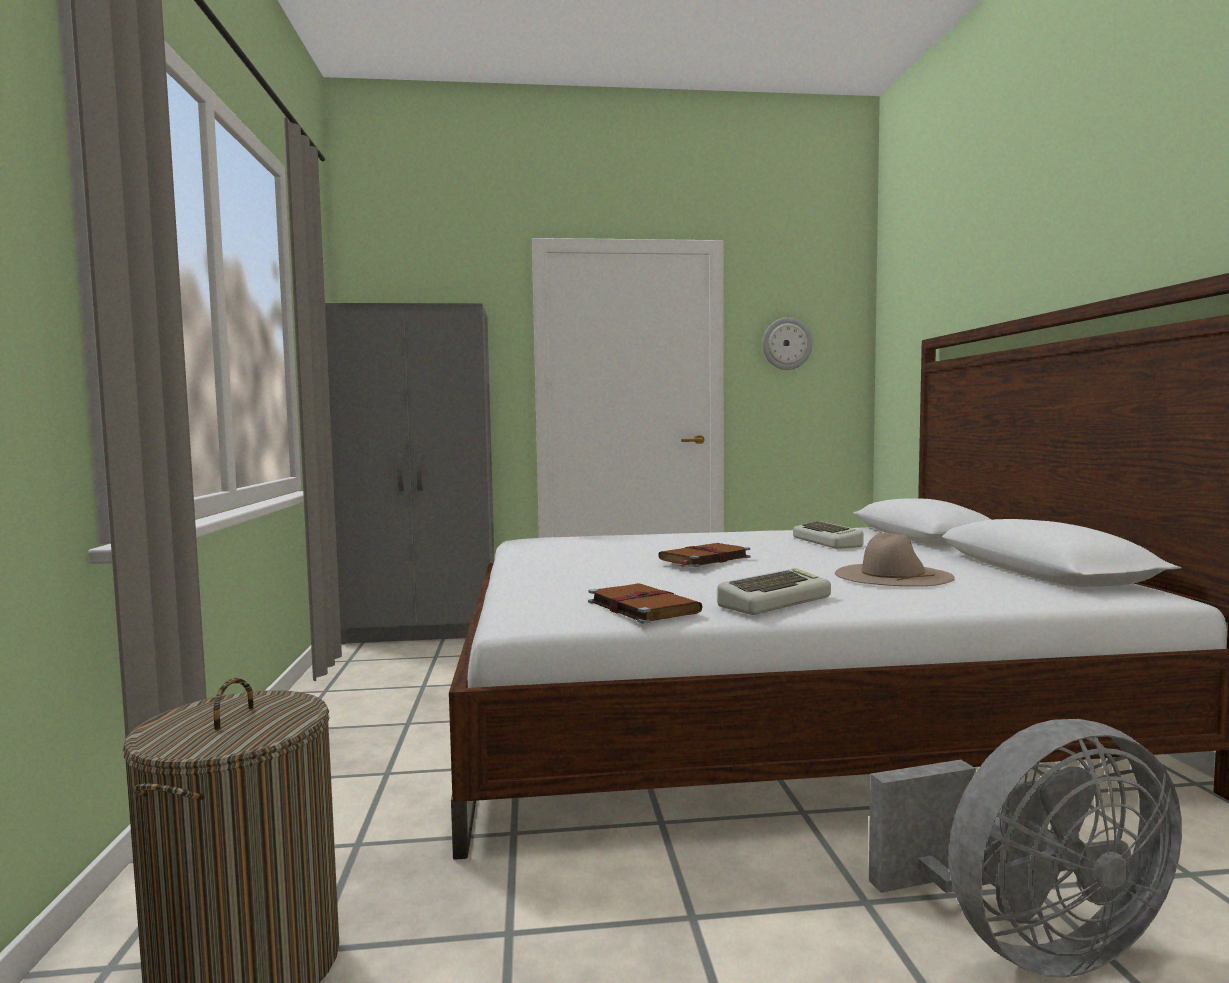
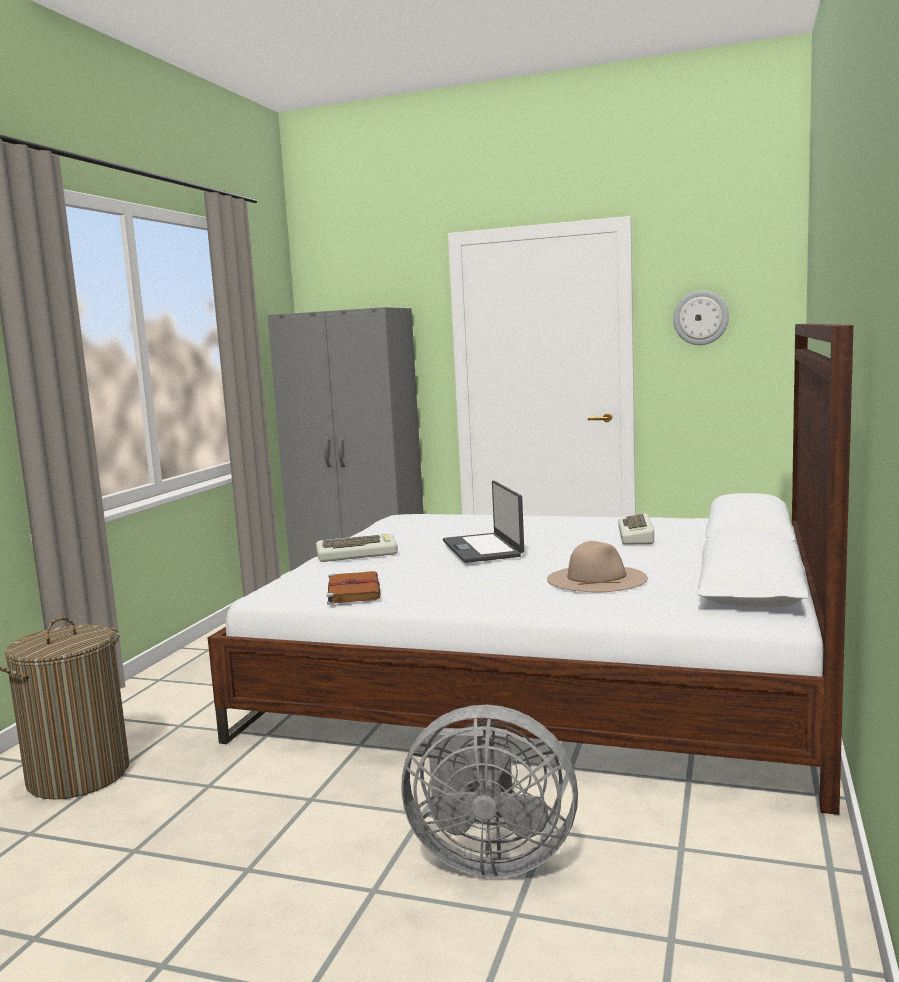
camera: 25 degrees right, 5 degrees up
brown book [658,543,750,567] -> laptop [443,481,524,563]
keyboard [717,568,831,615] -> keyboard moved to [316,534,398,562]

